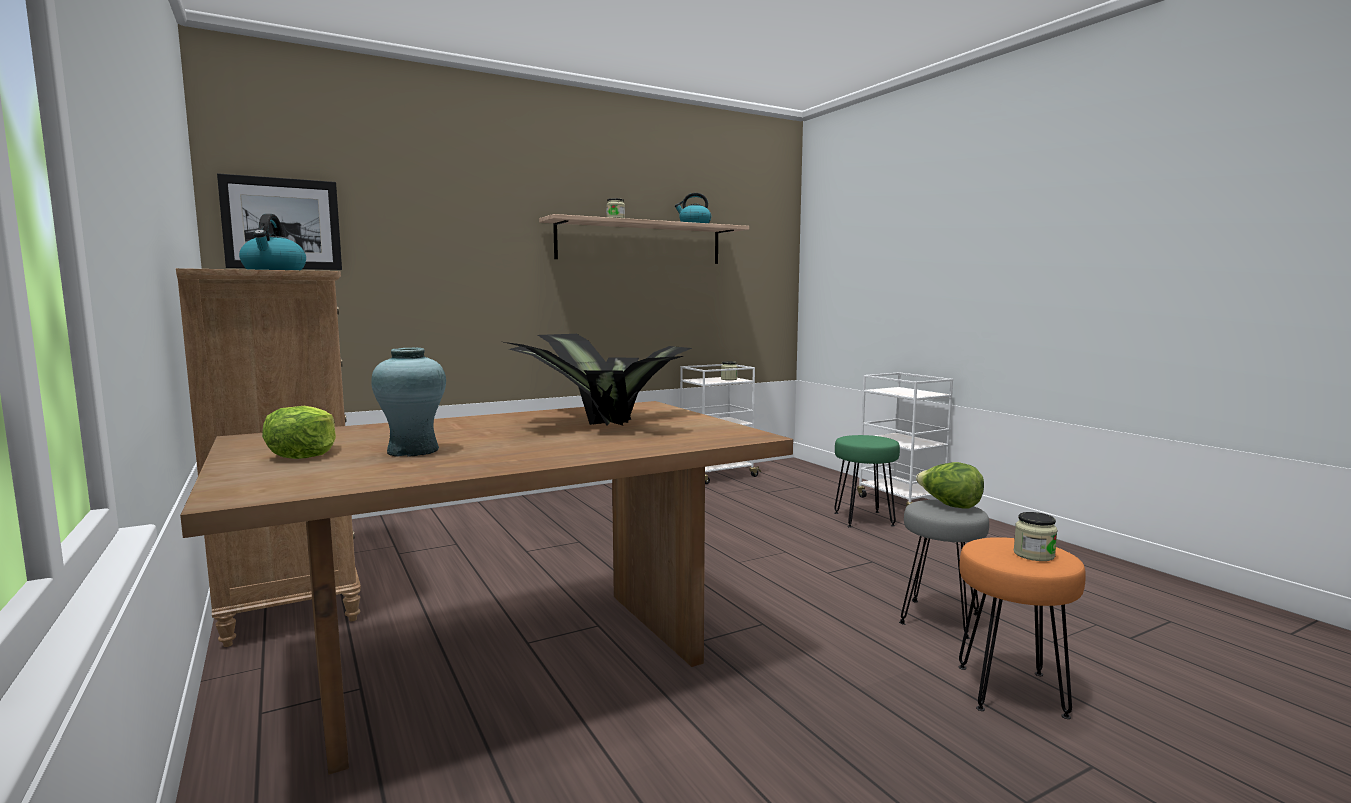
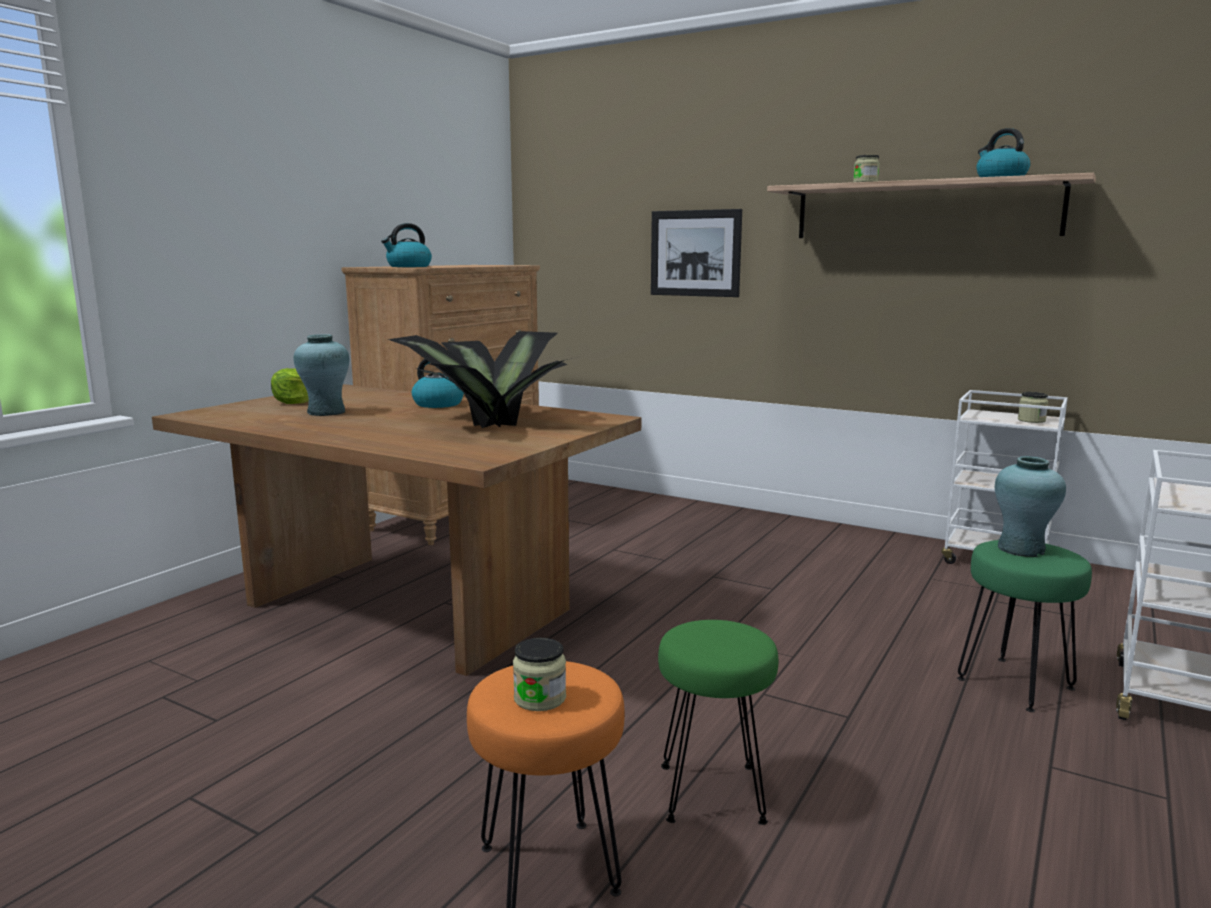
camera: 60 degrees right, 5 degrees up
picture [217,173,342,270] -> picture moved to [651,209,742,297]
grey stool [899,500,989,639] -> green stool [658,620,778,825]
lettuce [916,462,984,509] -> none
none -> kettle [412,359,464,408]
none -> turquoise vase [995,456,1066,557]

